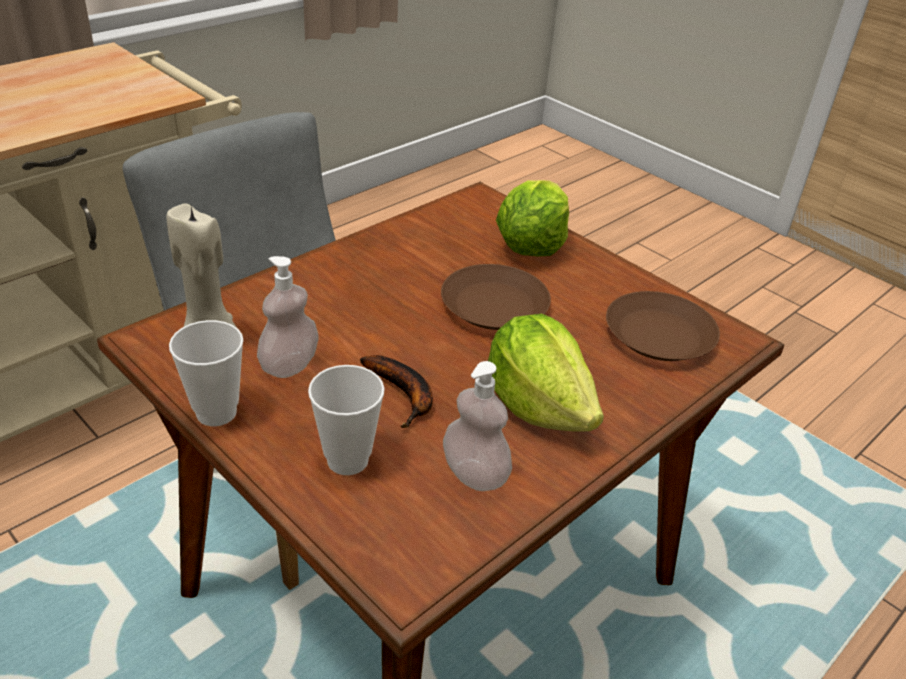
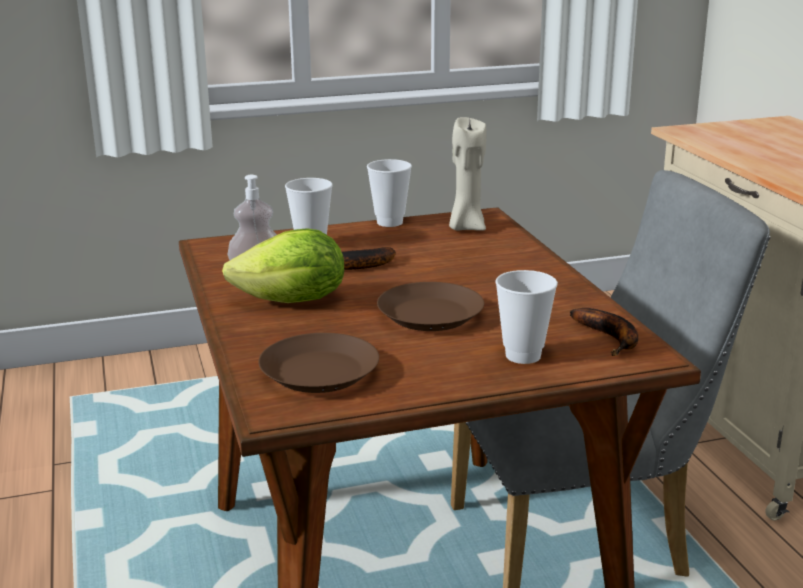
camera: 120 degrees right, 15 degrees down
soap dispenser [257,256,319,378] -> none
lettuce [496,180,569,256] -> cup [495,270,558,364]
none -> banana [570,308,638,356]

